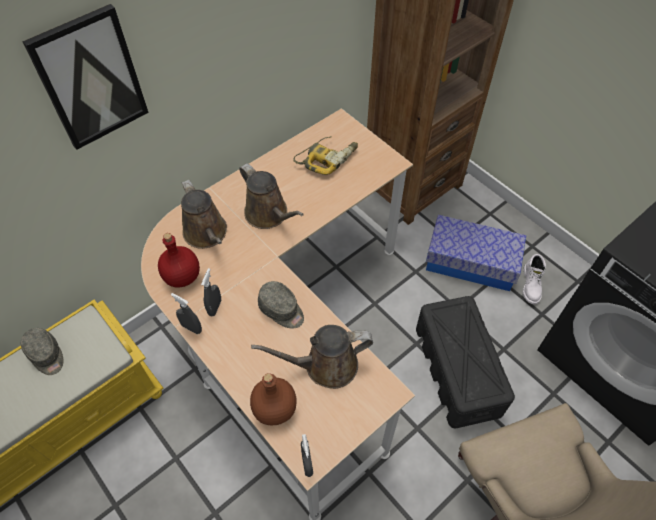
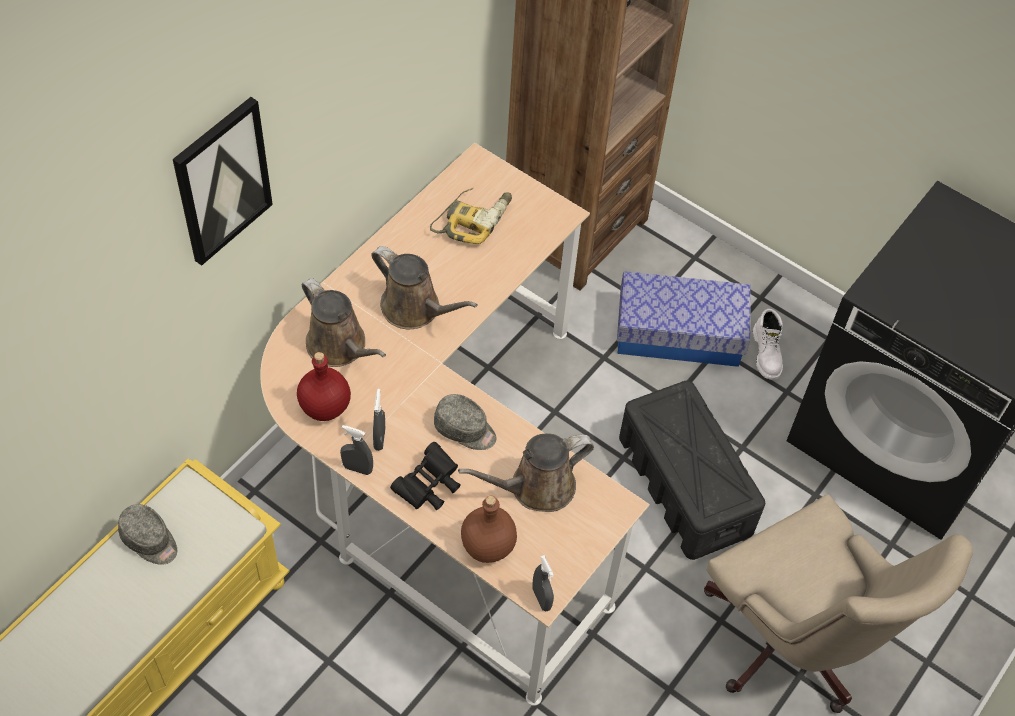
camera: 15 degrees left, 0 degrees up
none -> black binoculars [390,442,461,510]

